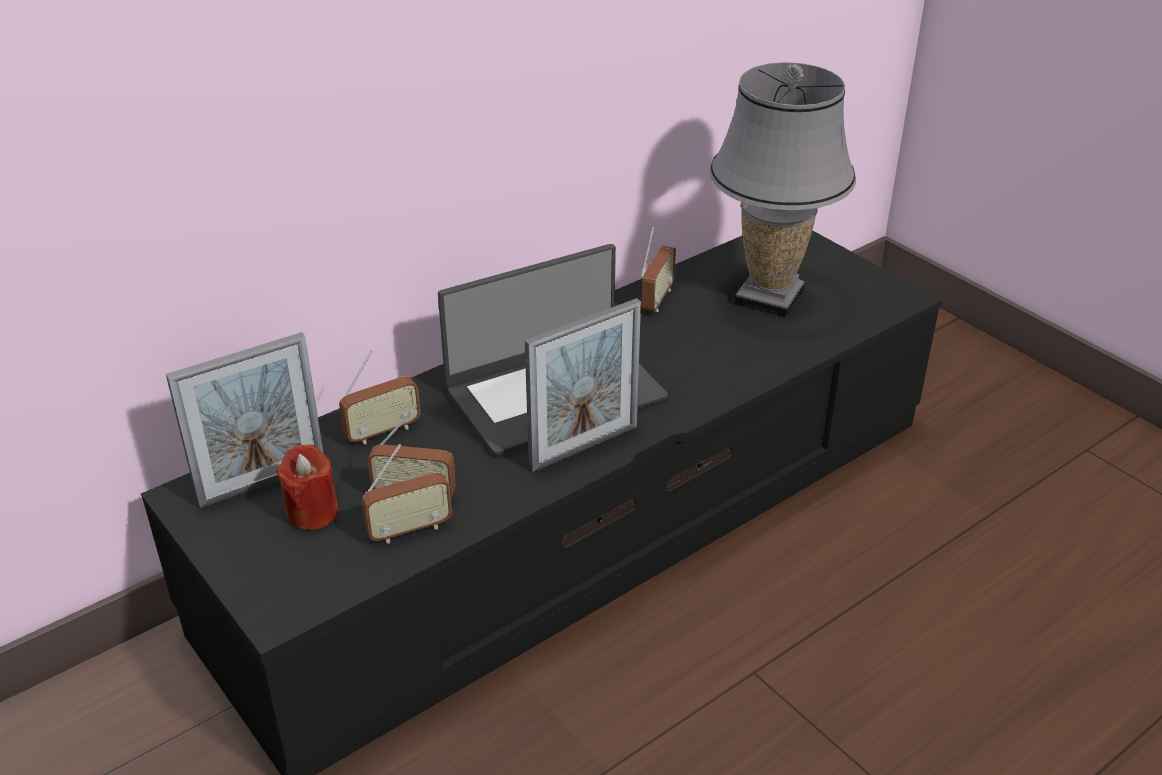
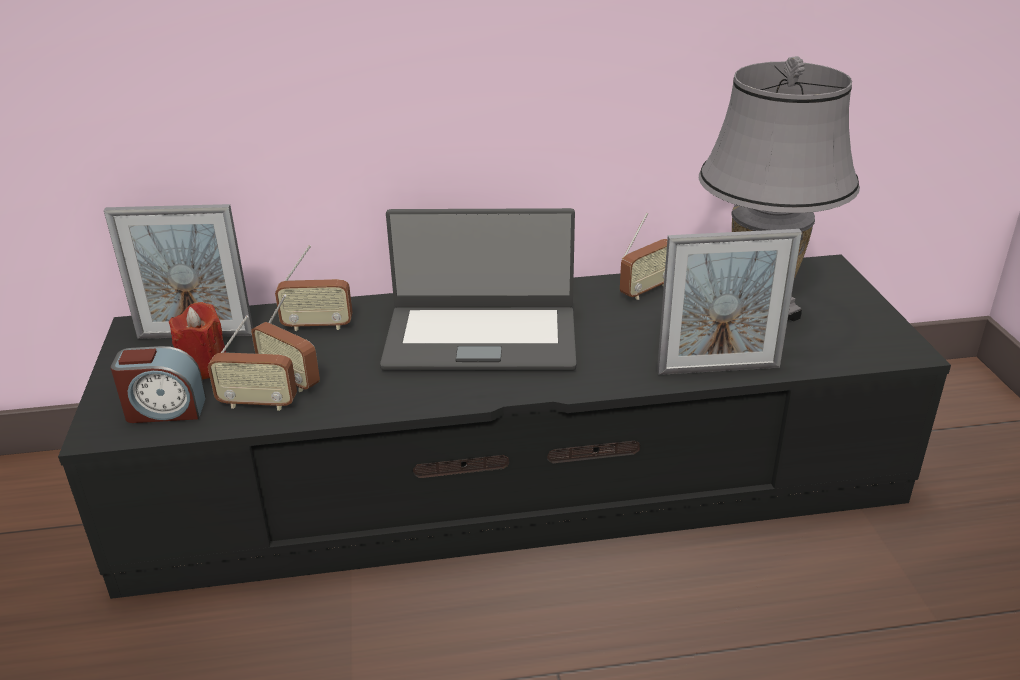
camera: 30 degrees right, 5 degrees down
picture frame [525,298,641,472] -> picture frame moved to [657,229,802,375]
none -> alarm clock [110,346,206,423]

